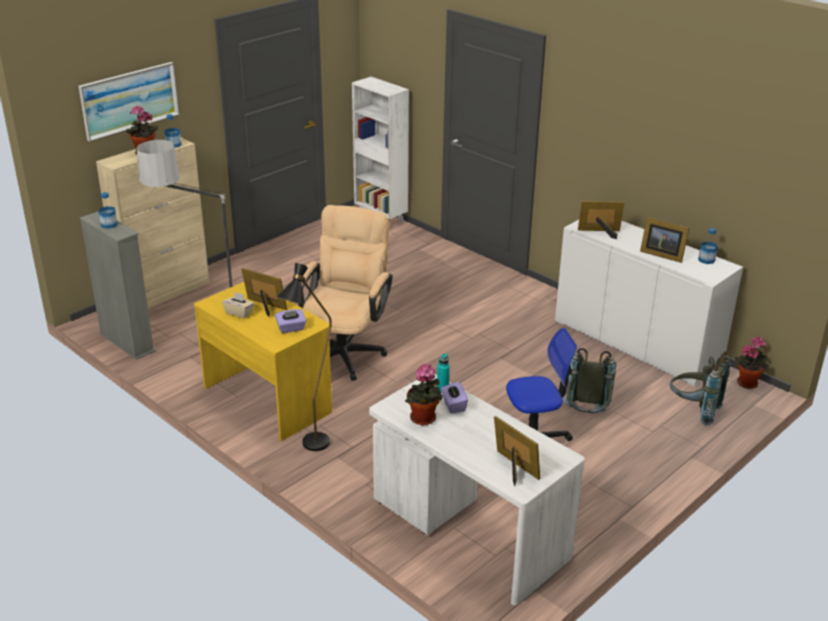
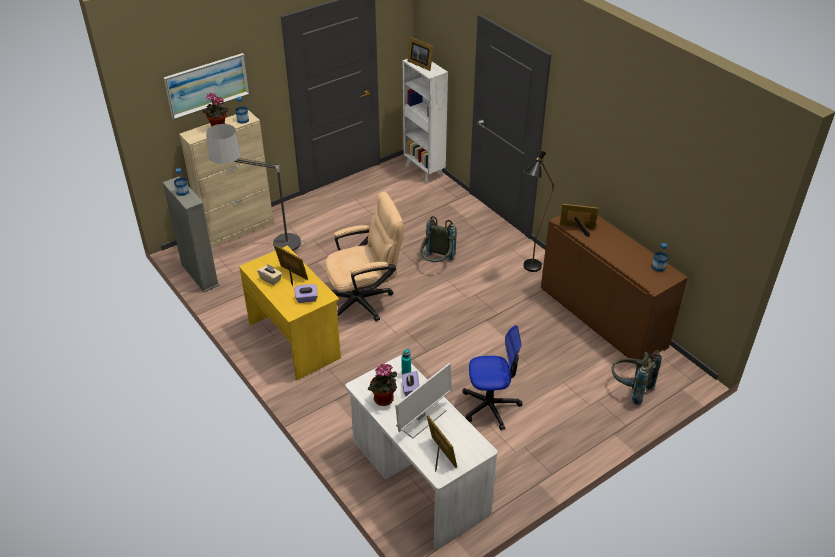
camera: 10 degrees right, 10 degrees up
black floor lamp [276,263,332,451] -> black floor lamp moved to [523,150,554,272]
beige office chair [298,205,393,381] -> beige office chair turned 45 degrees clockwise [325,192,404,321]
white cabinet [555,220,743,387] -> brown cabinet [541,204,688,360]
grey backpack [563,348,616,413] -> grey backpack moved to [421,216,457,262]
picture frame [640,217,689,263] -> picture frame moved to [407,37,434,71]
potted plant [735,336,770,389] -> none
none -> monitor [395,363,452,439]

